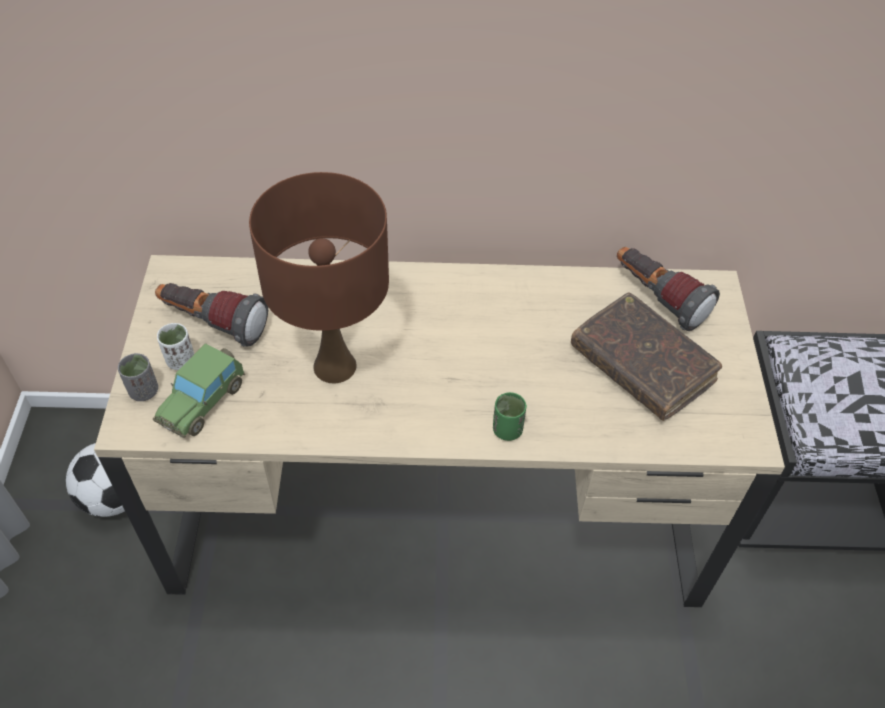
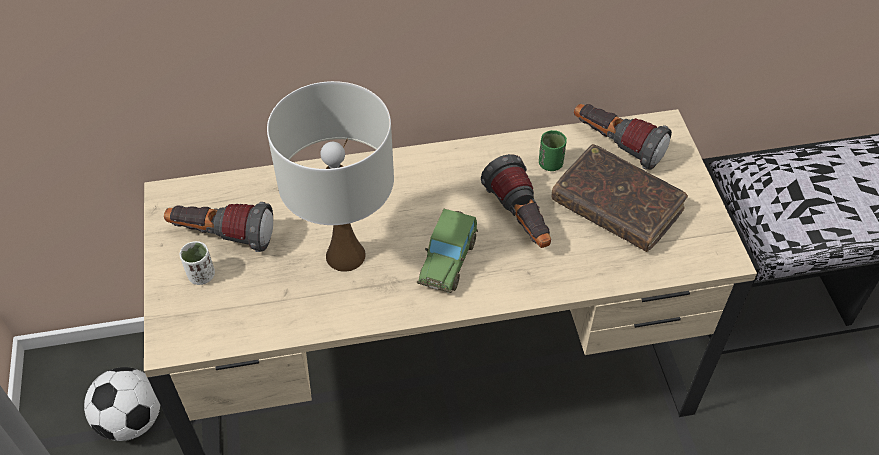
camera: 10 degrees left, 0 degrees up
grey cup [118,353,158,401] -> none
toy car [153,343,245,438] -> toy car moved to [417,209,478,293]
brown table lamp [249,172,389,383] -> white table lamp [267,81,394,272]
green cup [493,392,527,441] -> green cup moved to [539,130,567,171]
none -> flashlight [481,154,551,248]

